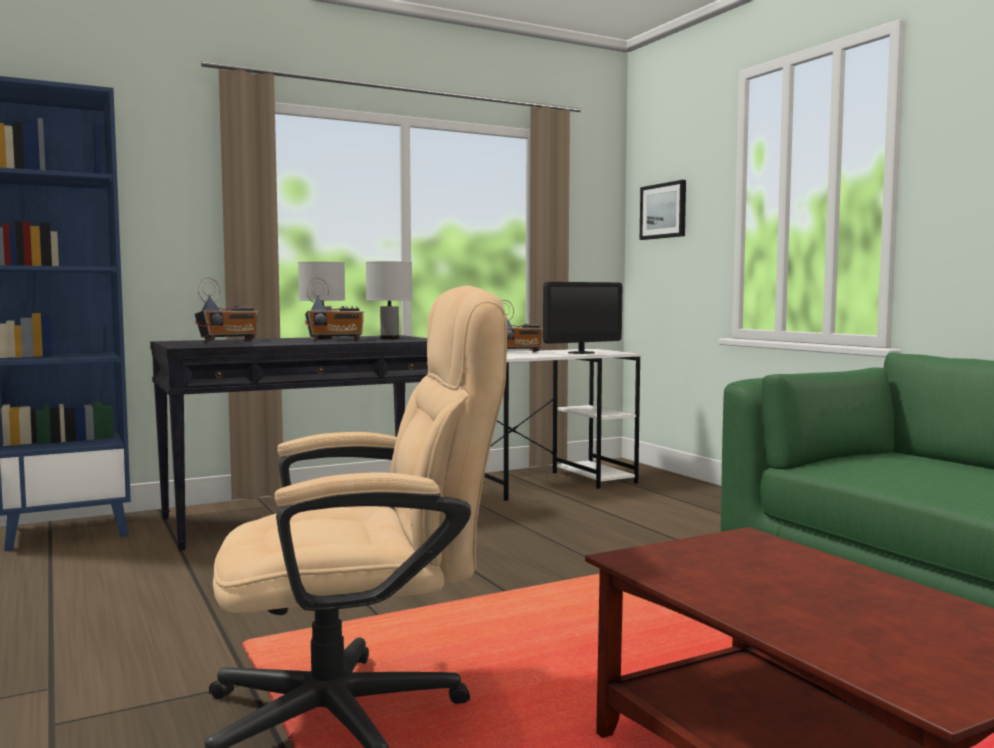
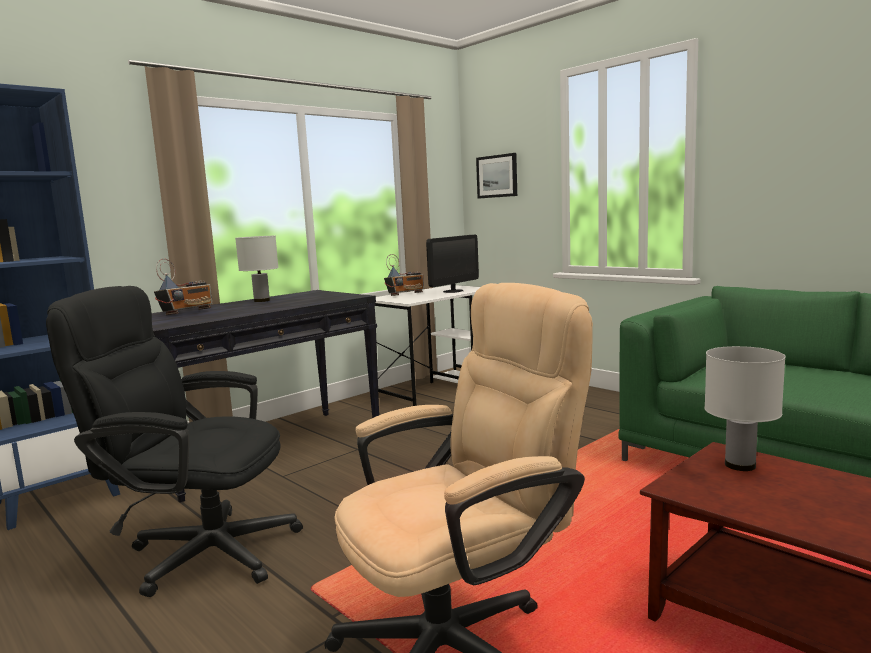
camera: 15 degrees left, 5 degrees up
radio [305,278,364,341] -> none
white table lamp [366,261,412,339] -> white table lamp moved to [704,346,786,471]
none -> black office chair [46,286,303,597]

